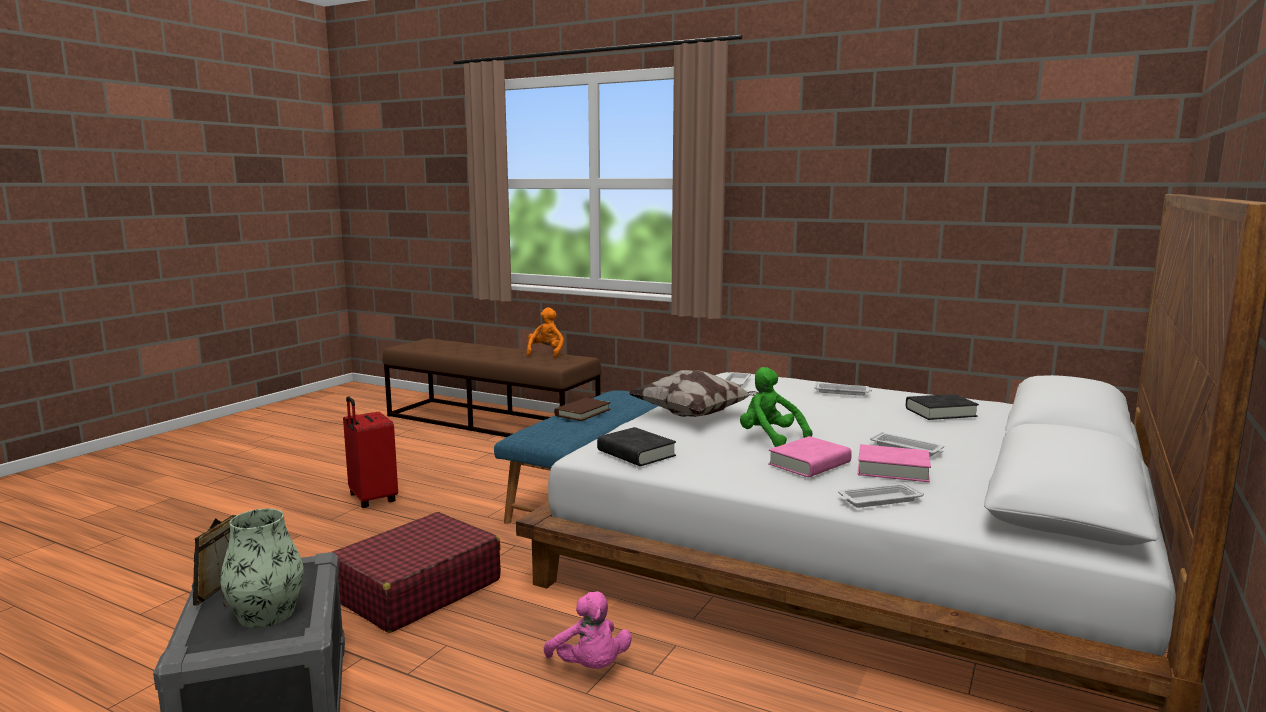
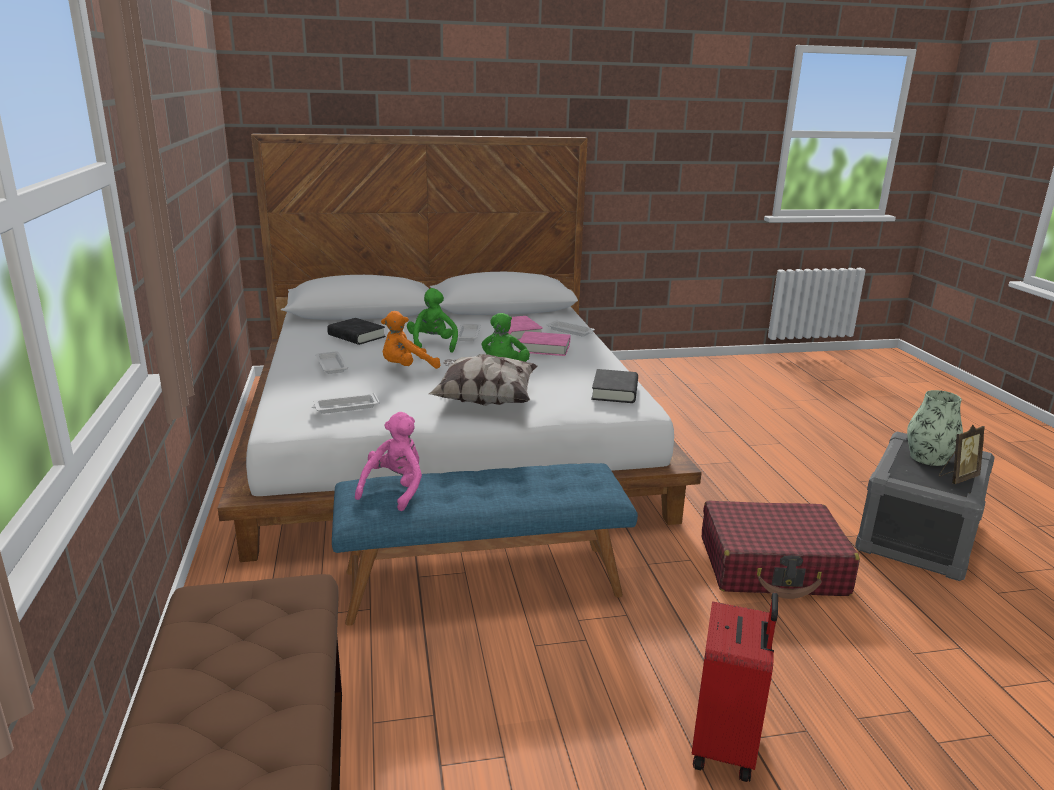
camera: 130 degrees left, 10 degrees up
orange plush toy [526,307,564,358] -> orange plush toy moved to [381,311,440,369]
pink plush toy [544,591,632,669] -> pink plush toy moved to [355,412,422,511]
brown book [554,398,611,421] -> none
none -> green plush toy [407,288,458,353]

